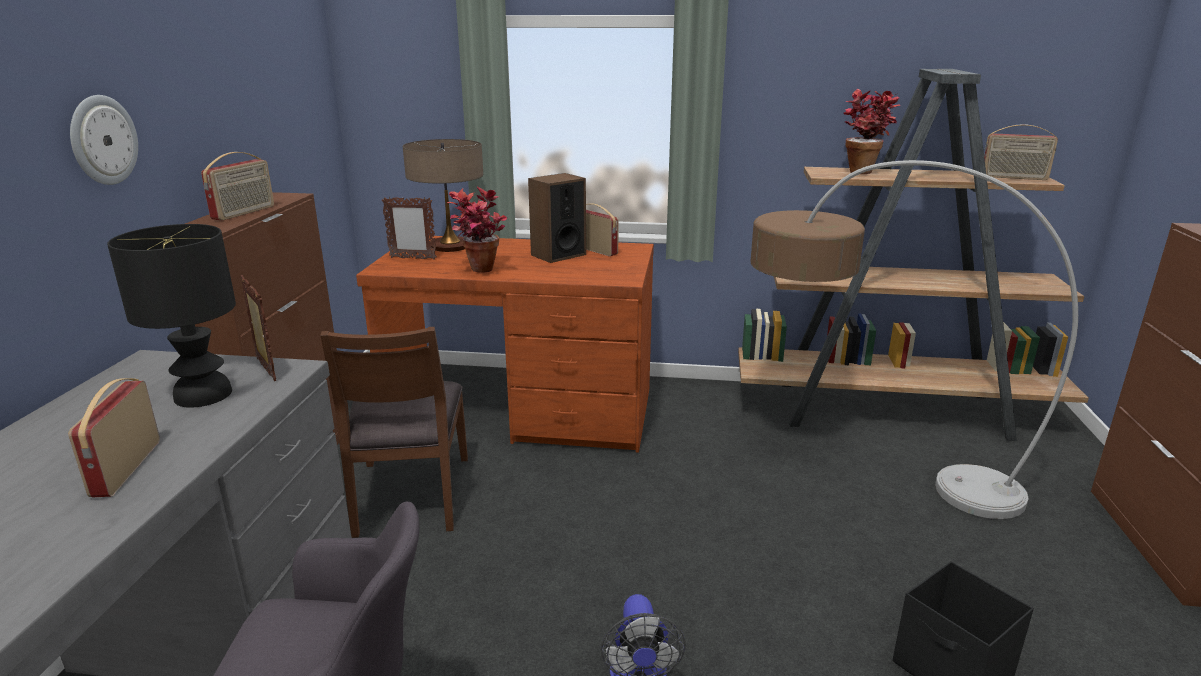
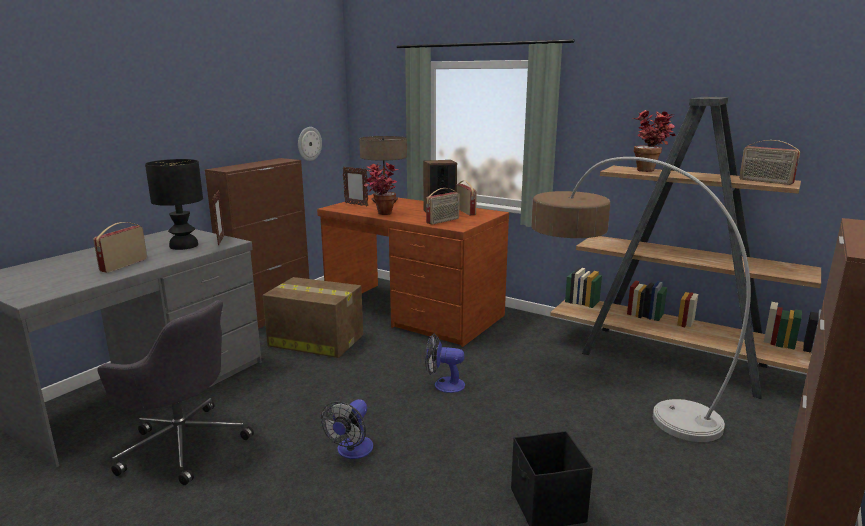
camera: 25 degrees right, 5 degrees down
wall clock [70,95,138,185] -> wall clock moved to [298,127,322,161]
radio [201,152,274,221] -> radio moved to [426,188,460,225]
brown chair [320,327,468,538] -> cardboard box [263,277,363,358]
none -> fan [425,334,465,393]

